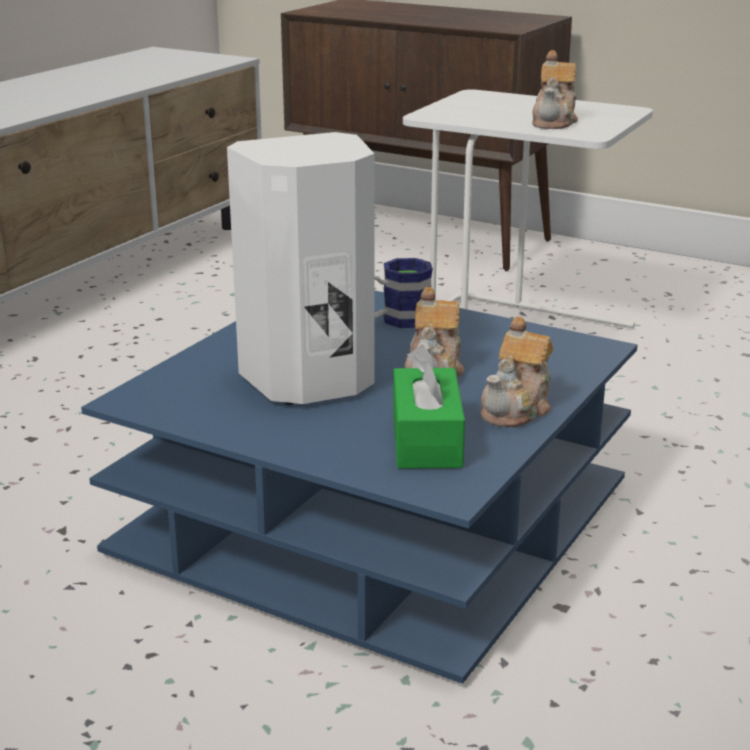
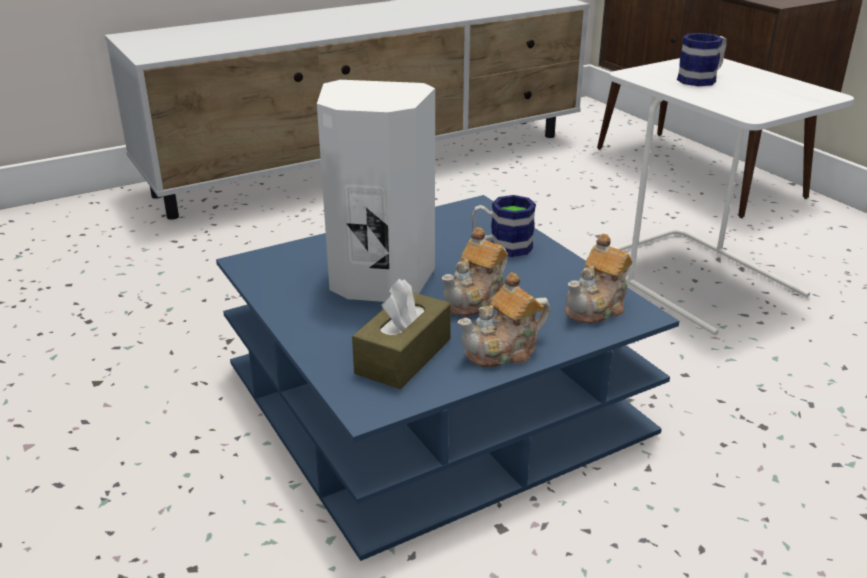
camera: 30 degrees right, 5 degrees up
green tissue box [393,345,465,469] -> brown tissue box [352,278,451,389]
teapot [532,50,578,129] -> teapot moved to [565,234,632,324]
none -> mug [677,33,727,86]

